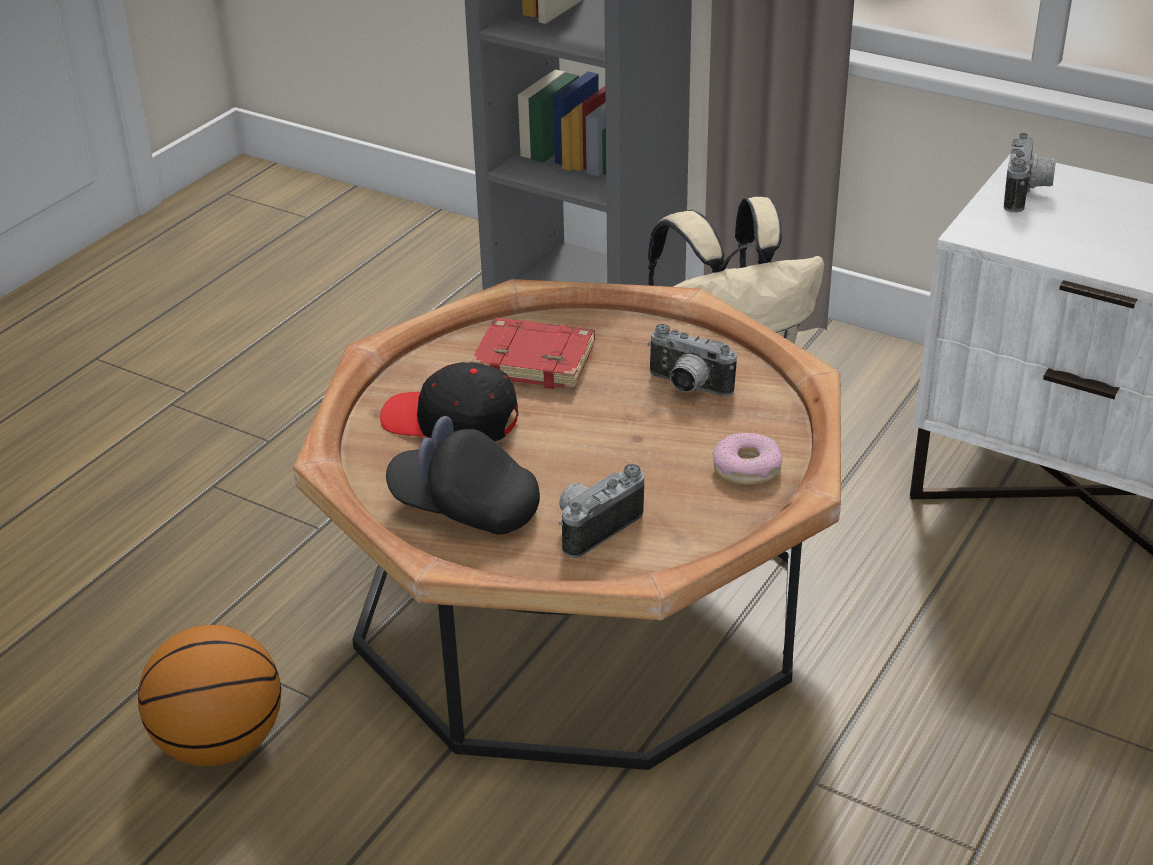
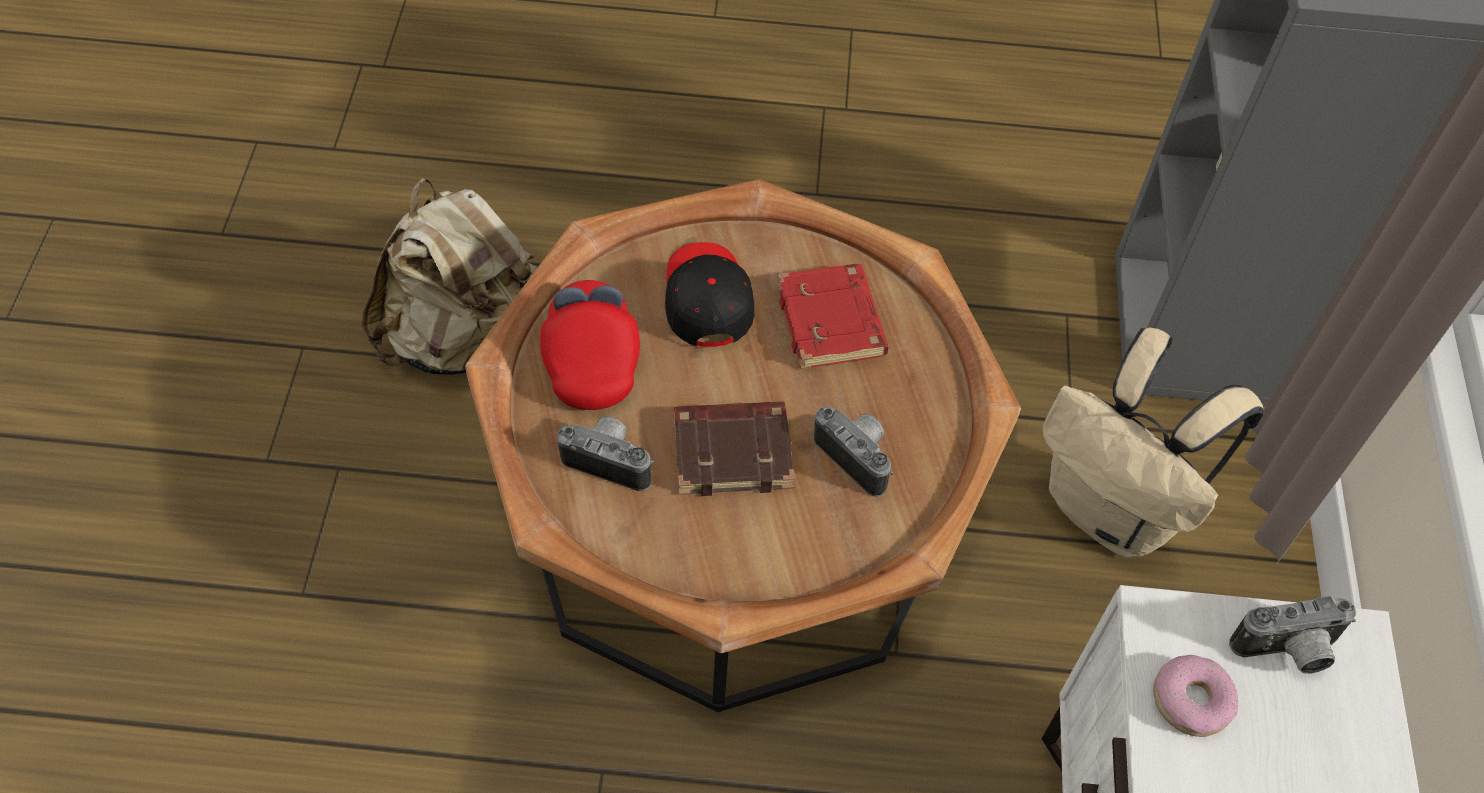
camera: 60 degrees right, 20 degrees up
basketball [138,625,281,767] -> beige backpack [362,177,537,375]
black cap [386,416,540,535] -> red cap [540,280,640,410]
camera [648,324,737,396] -> camera turned 135 degrees clockwise [814,406,893,497]
donut [712,433,782,486] -> donut moved to [1153,655,1238,737]
none -> brown book [674,401,795,496]

